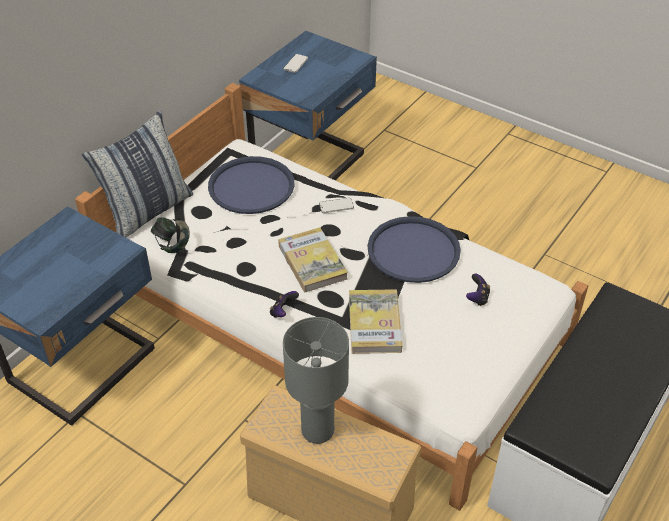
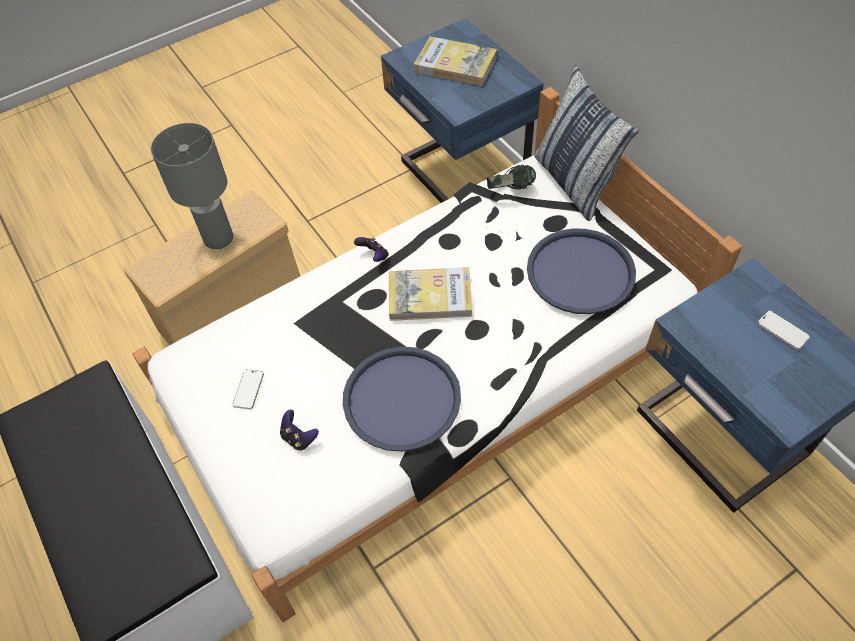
camera: 115 degrees right, 10 degrees up
phone [319,198,354,213] -> phone moved to [233,369,264,409]
book [349,289,402,354] -> book moved to [414,36,497,86]

